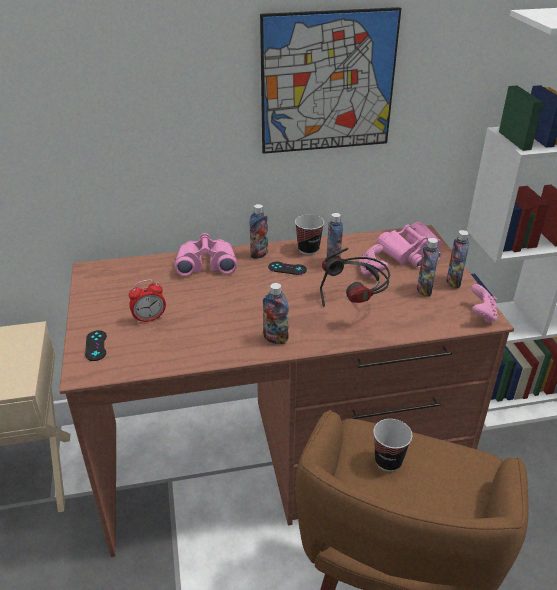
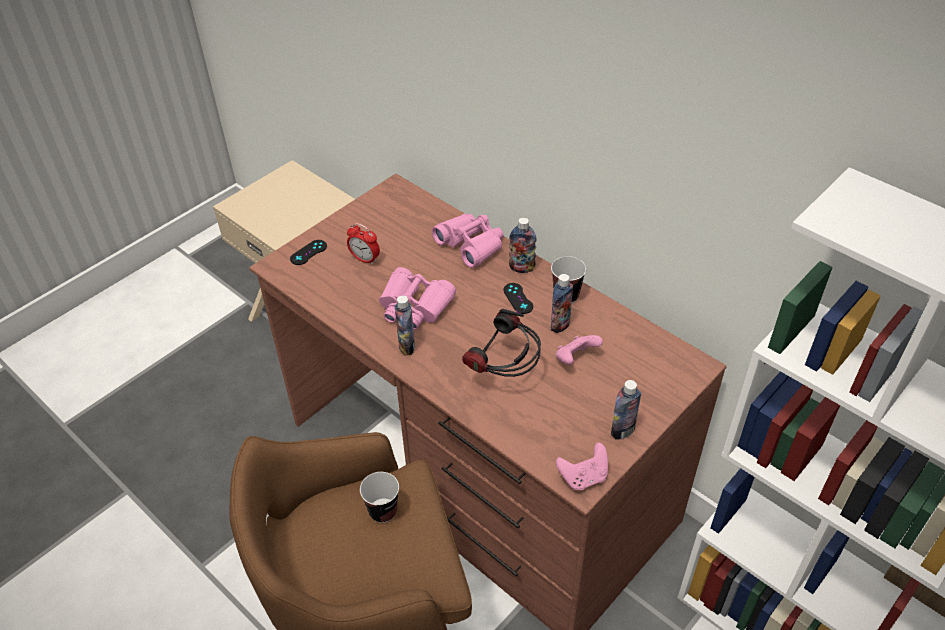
camera: 55 degrees right, 10 degrees up
picture [260,7,401,154] -> none
pink binoculars [376,222,442,268] -> pink binoculars moved to [379,267,456,330]
bottle [417,238,439,297] -> none

